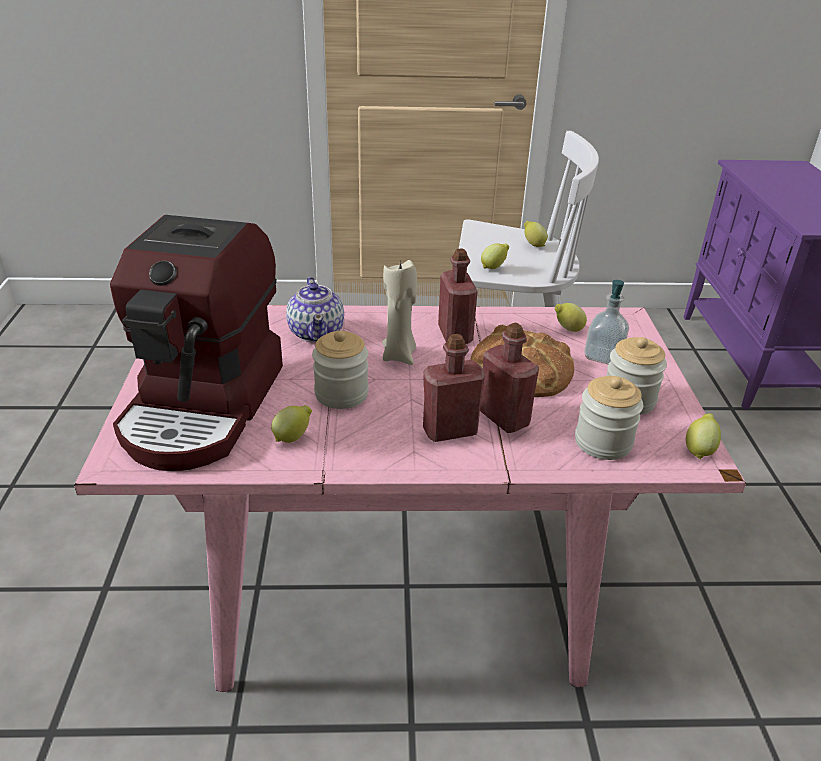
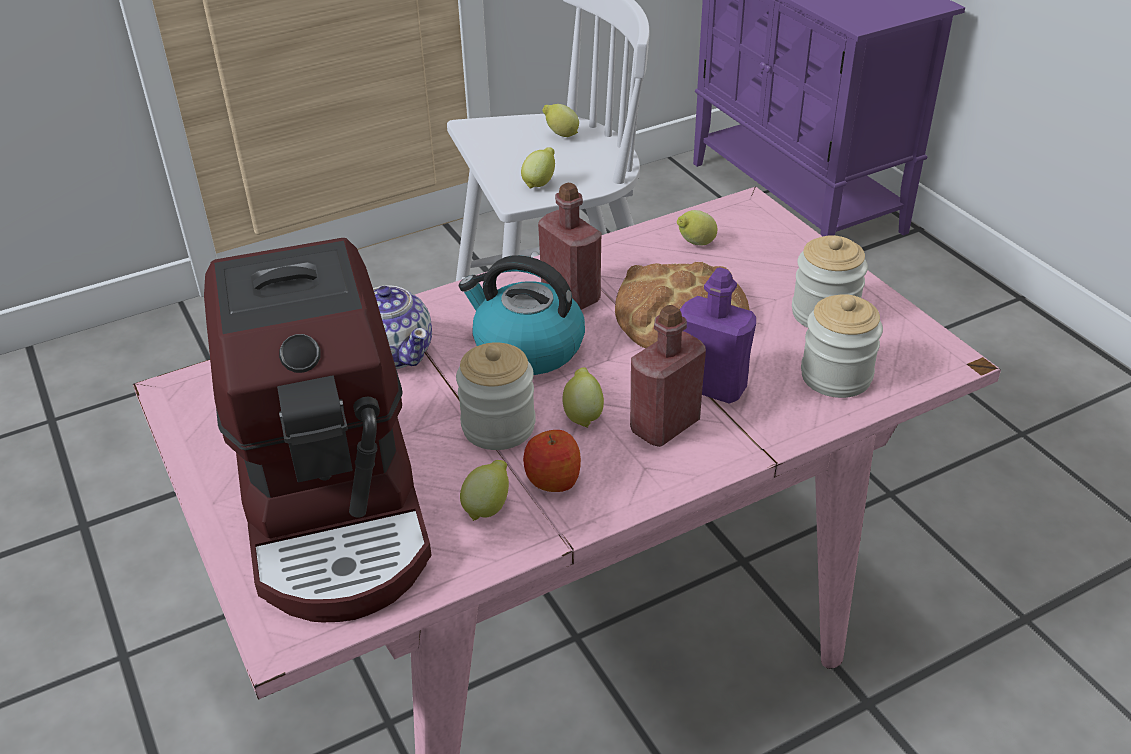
camera: 25 degrees left, 5 degrees up
beige candle [382,259,417,365] -> kettle [459,255,585,375]
red bottle [480,323,539,433] -> purple bottle [680,267,756,404]
soap dispenser [584,280,629,364] -> none
lemon [686,413,721,459] -> lemon moved to [562,367,604,428]
none -> apple [523,430,581,492]

